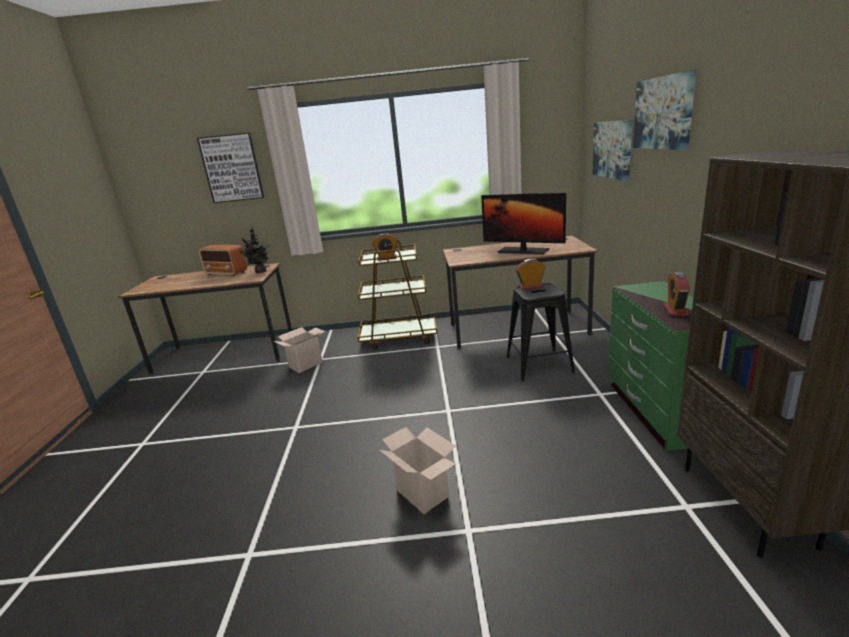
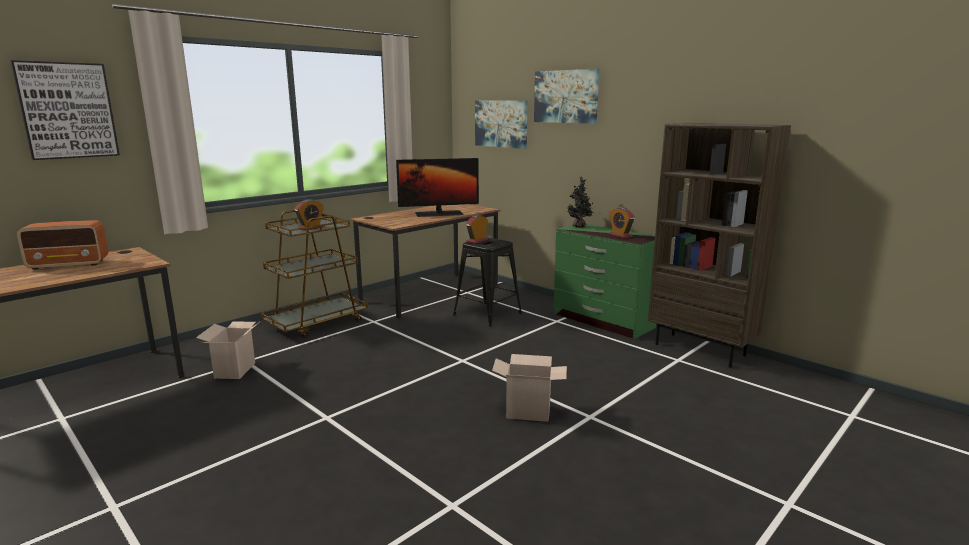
camera: 45 degrees left, 5 degrees down
potted plant [240,227,270,273] -> potted plant moved to [568,177,594,228]

